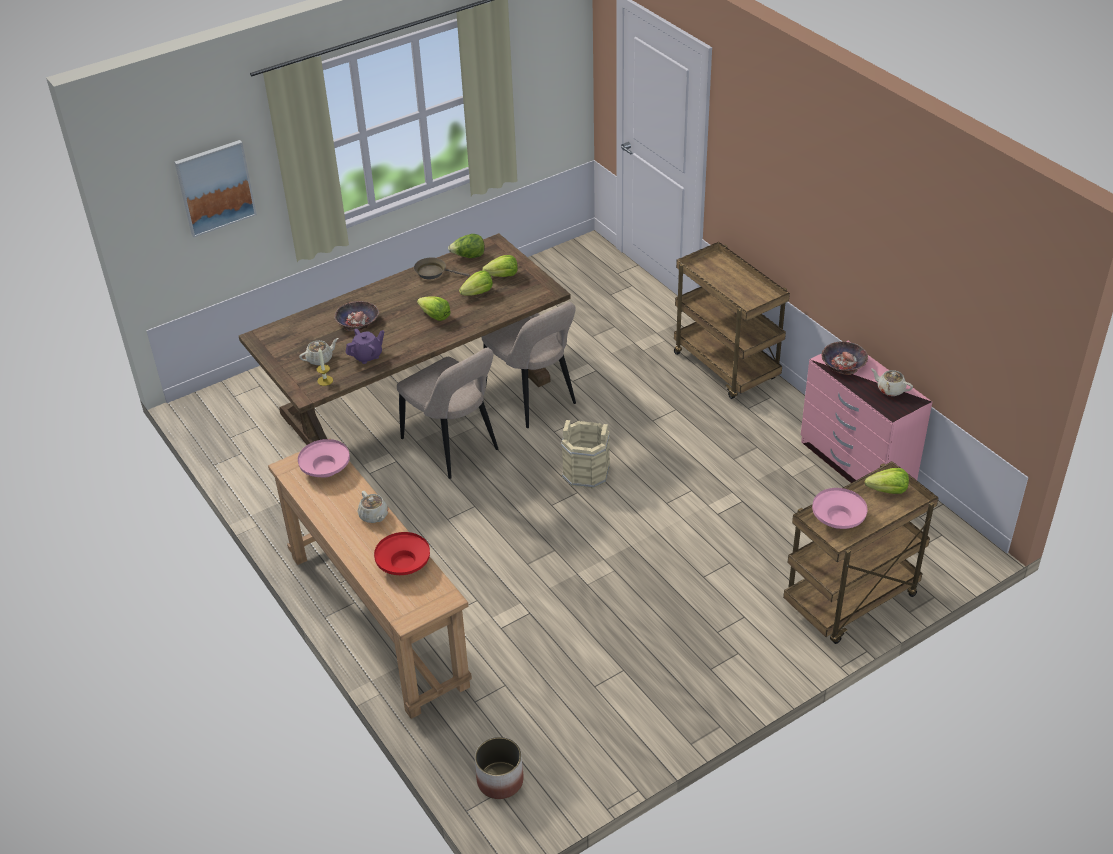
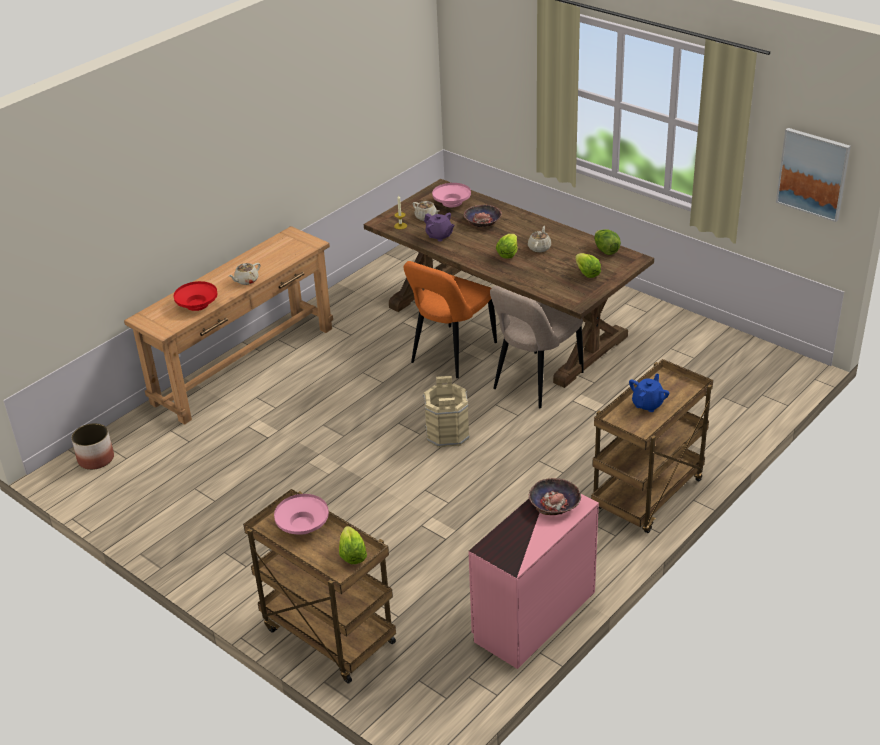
camera: 75 degrees right, 5 degrees down
picture [174,140,257,237] -> picture moved to [776,128,851,222]
pink bowl [298,439,350,477] -> pink bowl moved to [432,183,471,207]
beige chair [397,348,498,479] -> orange chair [404,261,497,378]
brown frying pan [414,258,470,279] -> none
lettuce [459,271,493,296] -> none
beige teapot [871,368,913,396] -> beige teapot moved to [528,226,551,252]
none -> blue teapot [629,373,669,412]

